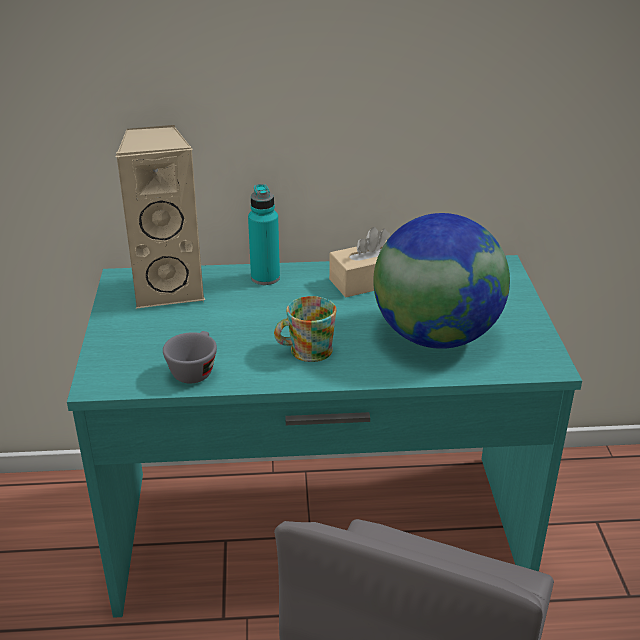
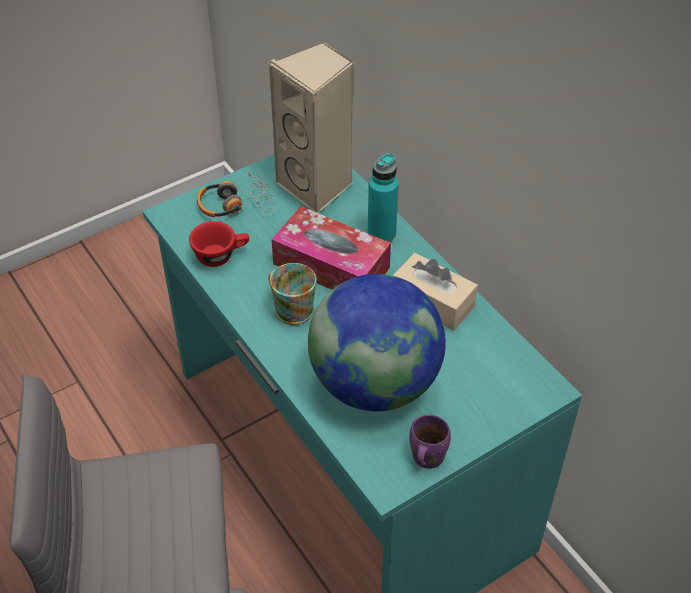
camera: 60 degrees right, 15 degrees up
grey cup [163,331,217,383] -> red cup [189,221,249,267]
none -> headphones [197,171,276,217]
none -> tissue box [271,206,391,290]
none -> purple mug [409,415,451,469]

